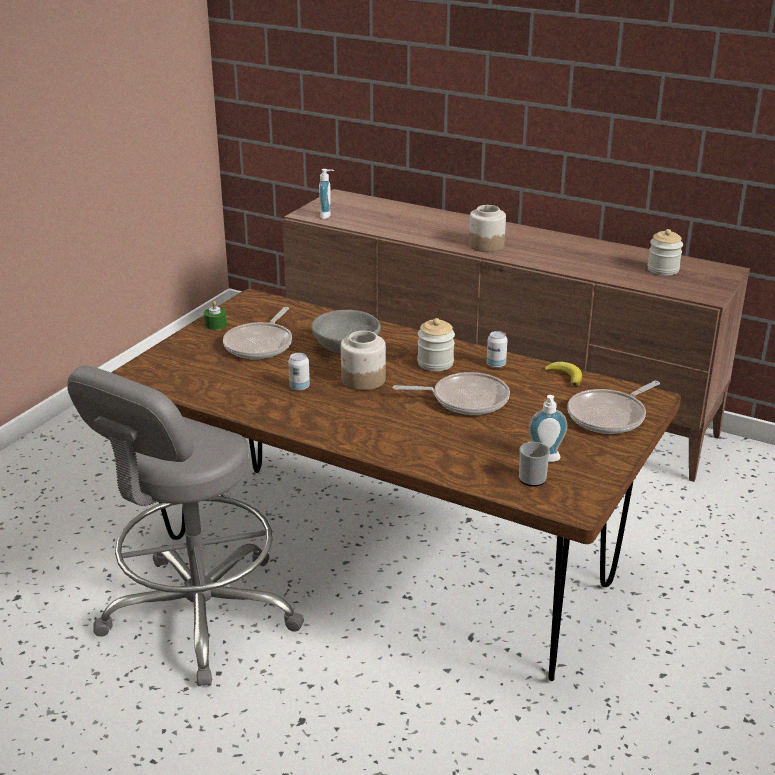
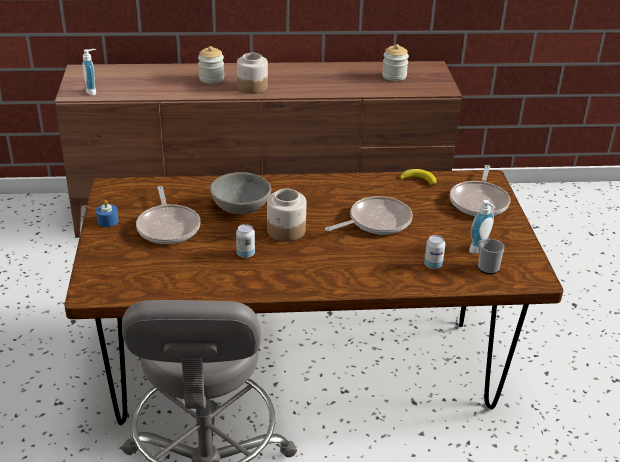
camera: 35 degrees left, 5 degrees up
green candle [204,301,227,330] -> blue candle [96,200,119,227]
jar [417,318,455,371] -> jar moved to [198,46,224,84]
can [487,331,508,368] -> can moved to [424,235,445,269]

